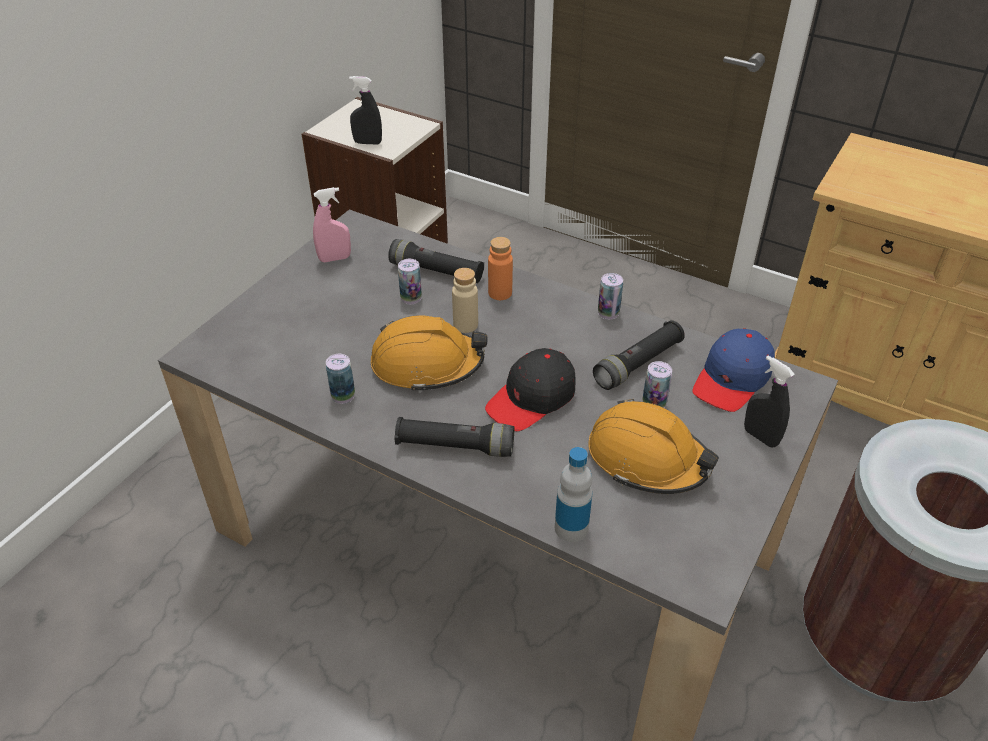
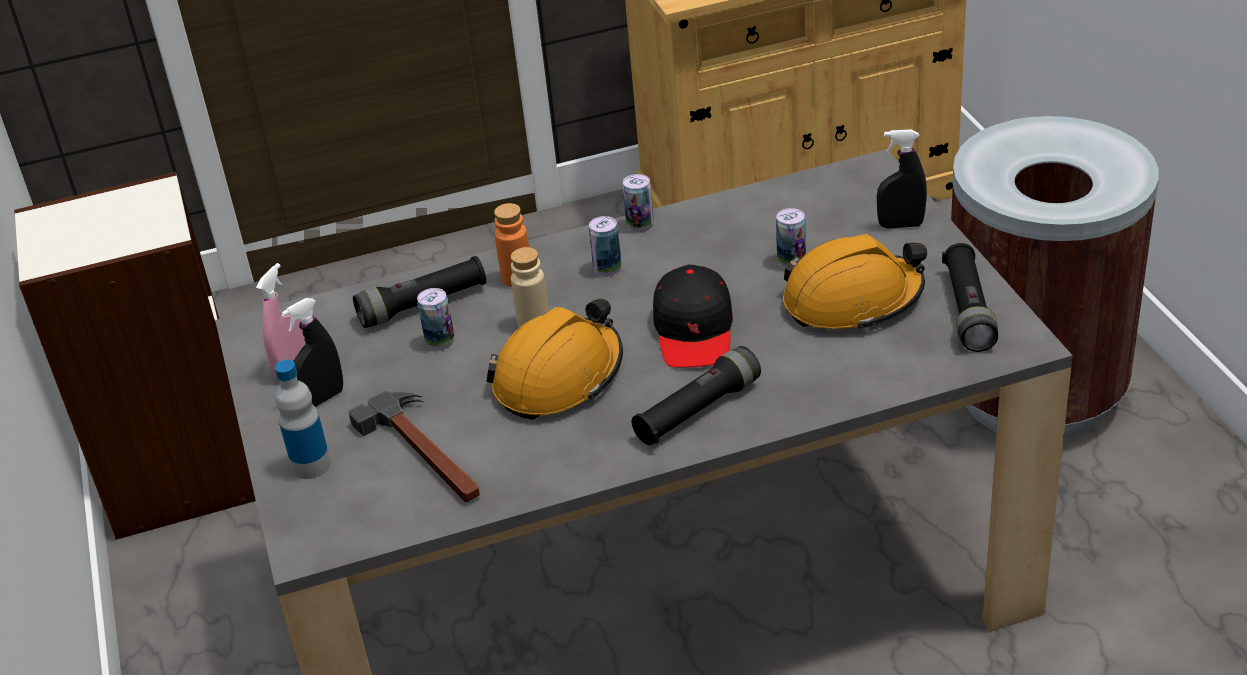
camera: 45 degrees left, 5 degrees down
can [326,354,355,404] -> can moved to [589,216,621,277]
black spray bottle [349,76,382,144] -> black spray bottle moved to [281,298,343,407]
bottle [555,447,592,542] -> bottle moved to [275,359,331,479]
black flashlight [593,320,685,390] -> black flashlight moved to [942,243,998,352]
blue cap [693,328,775,412] -> none
none -> hammer [349,390,480,503]

